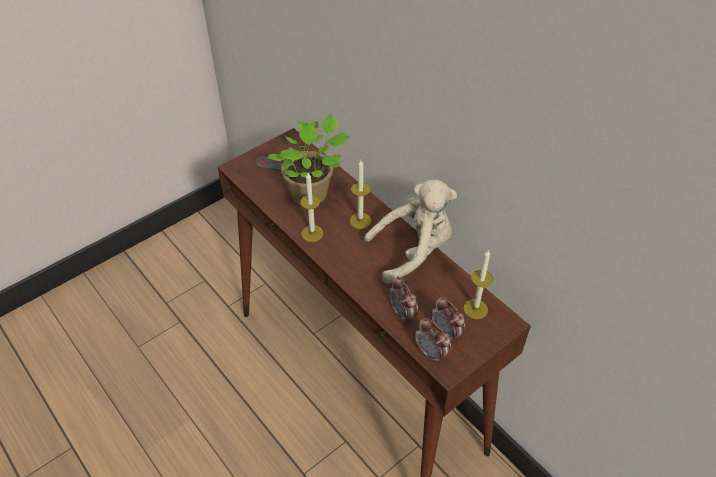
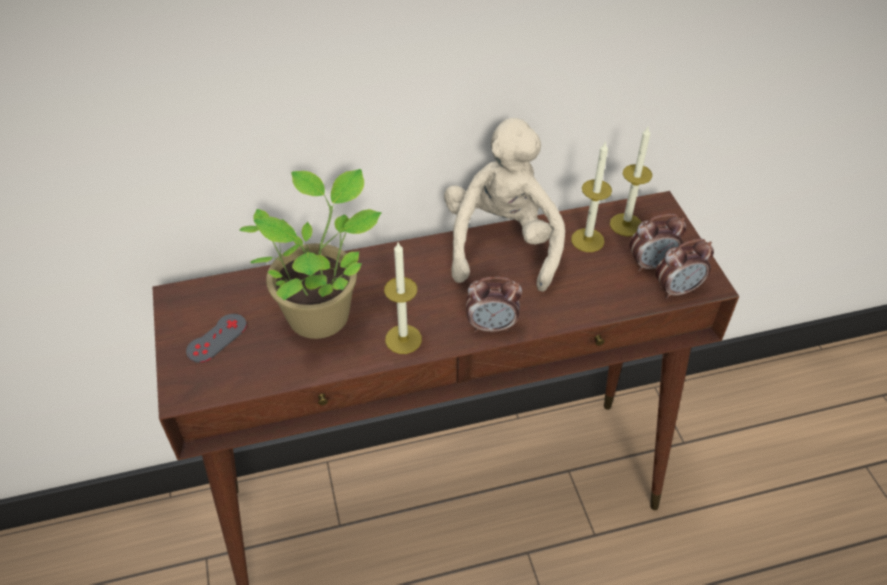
camera: 65 degrees left, 0 degrees up
candle [350,160,371,229] -> candle moved to [571,141,612,252]
alarm clock [389,276,418,323] -> alarm clock moved to [466,277,522,332]

